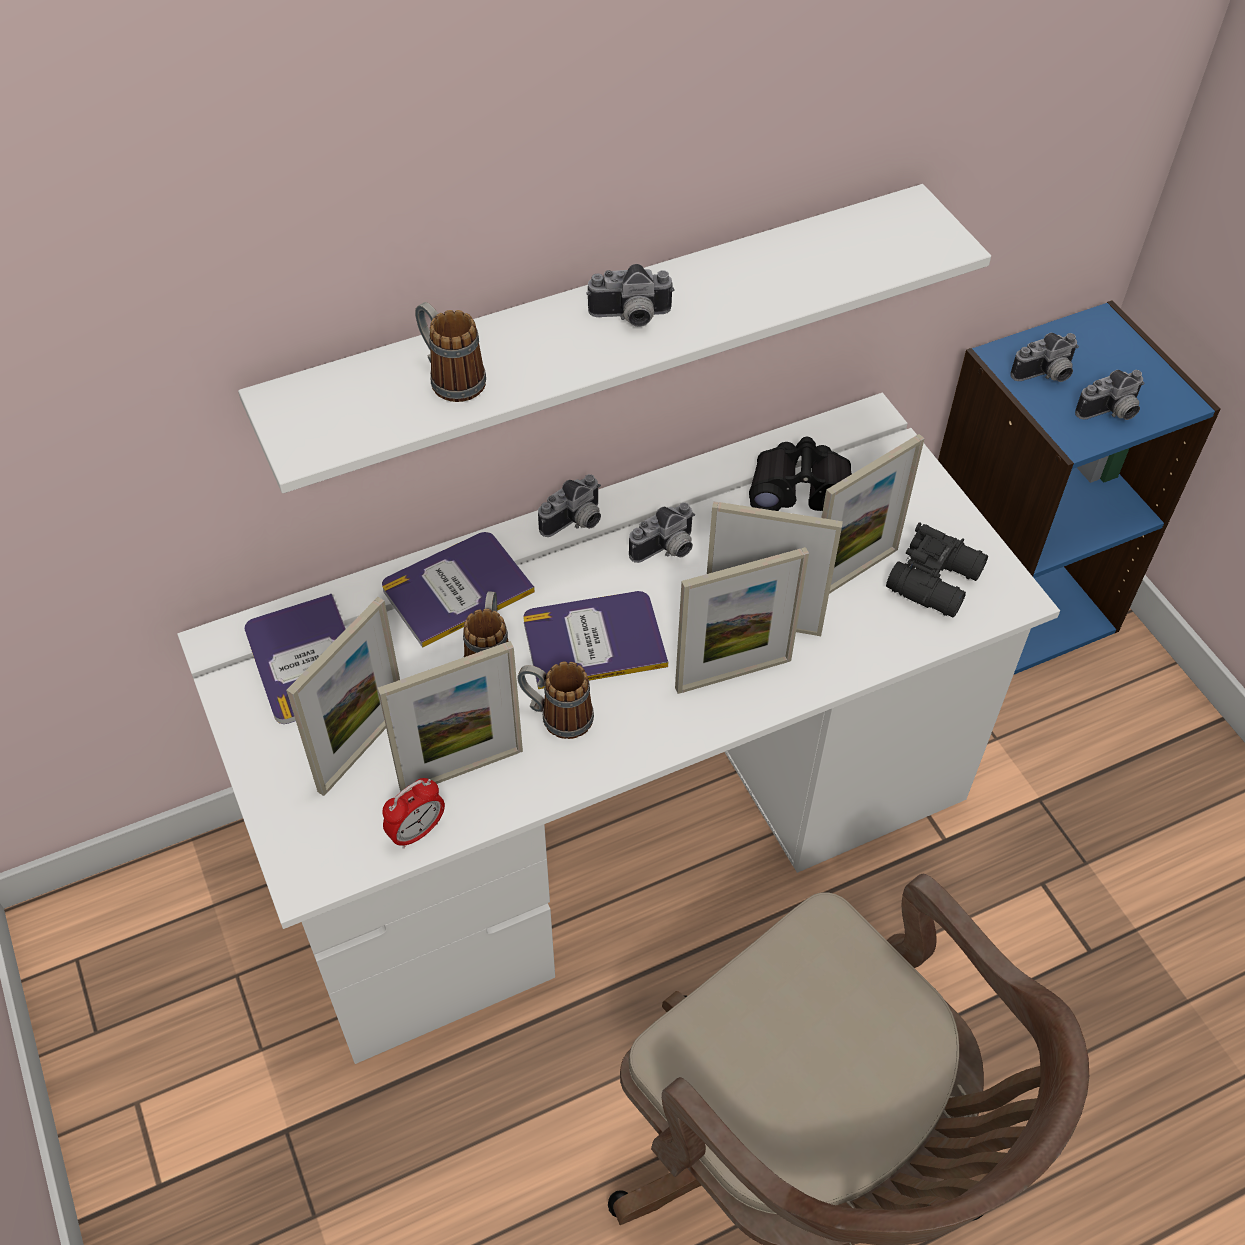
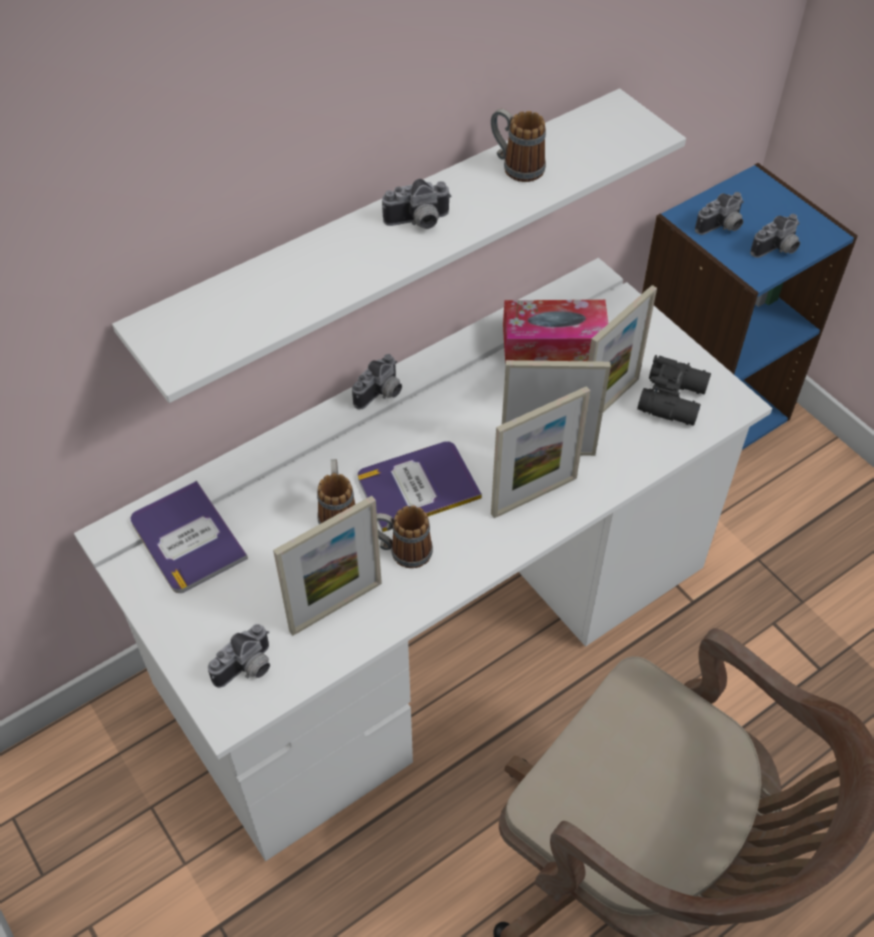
camera: 10 degrees left, 0 degrees up
picture frame [286,597,400,796] -> none
book [382,532,535,648] -> none
alarm clock [382,778,445,849] -> none
mug [415,302,486,402] -> mug moved to [491,109,546,182]
camera [629,503,695,563] -> camera moved to [208,624,270,688]
black binoculars [749,437,852,511] -> tissue box [503,300,609,363]

